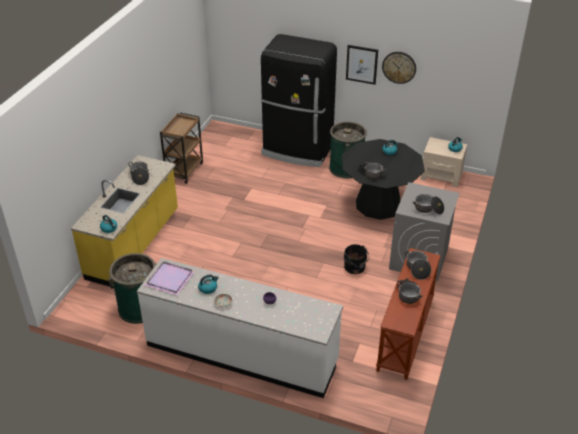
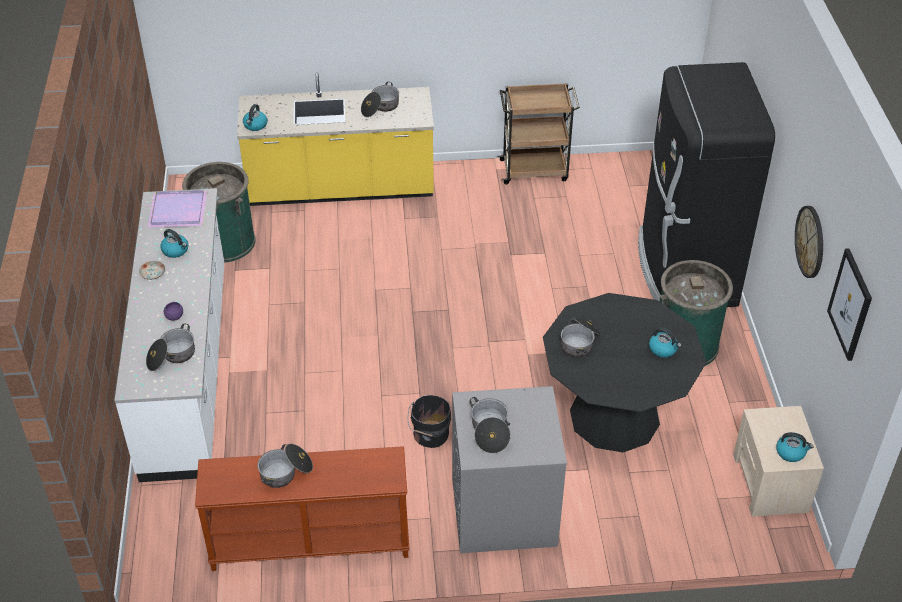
camera: 65 degrees right, 5 degrees up
picture [346,45,378,85] -> picture moved to [827,248,872,361]
cooking pot [404,250,431,280] -> cooking pot moved to [146,323,195,371]

